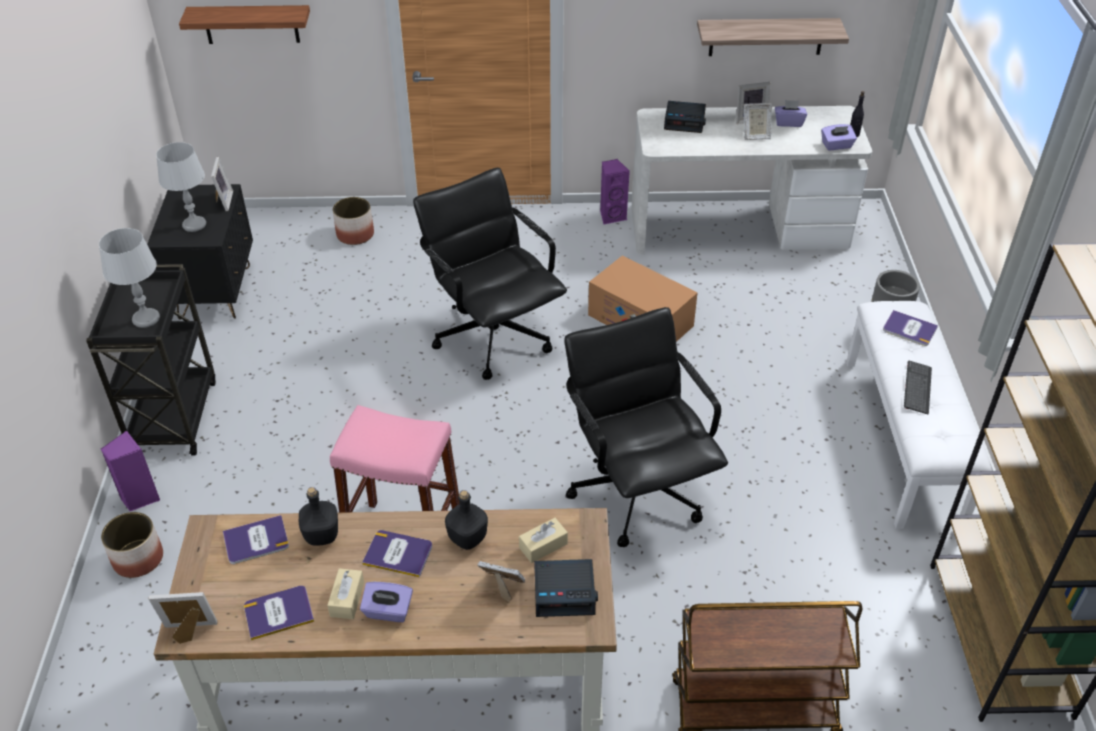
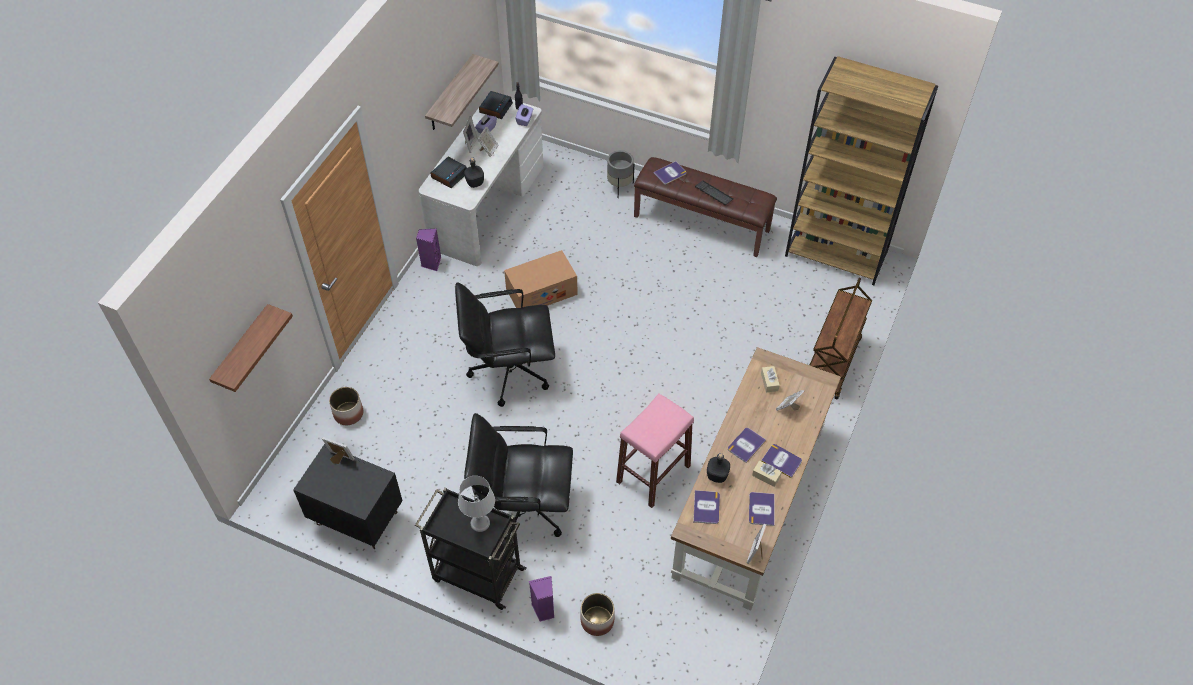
camera: 65 degrees left, 10 degrees up
grey table lamp [156,142,206,232] -> none
purple tissue box [360,582,413,622] -> book [761,444,802,478]
black bottle [445,490,488,550] -> black bottle moved to [464,158,484,188]
alarm clock [534,559,598,617] -> alarm clock moved to [479,91,513,119]
black office chair [564,307,728,547] -> black office chair moved to [464,413,573,537]
white bench [846,301,992,529] -> brown bench [634,157,777,257]

